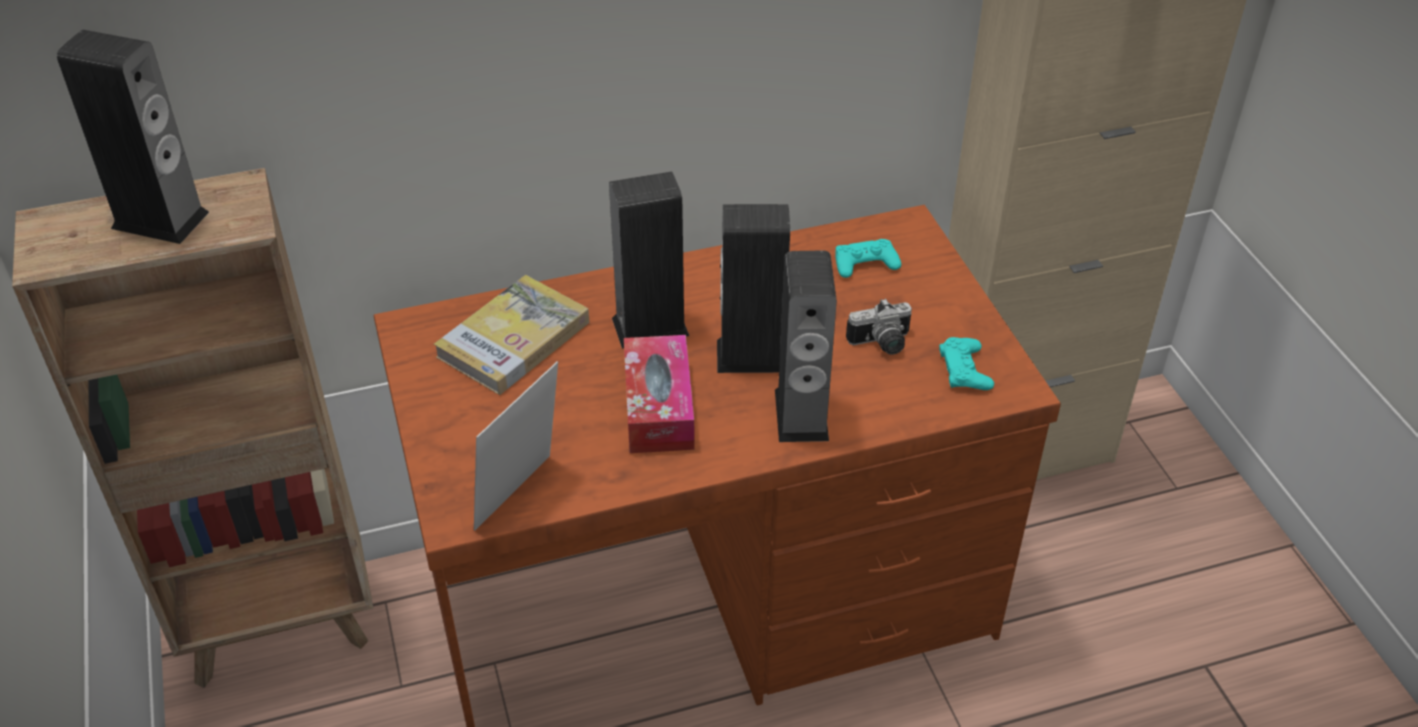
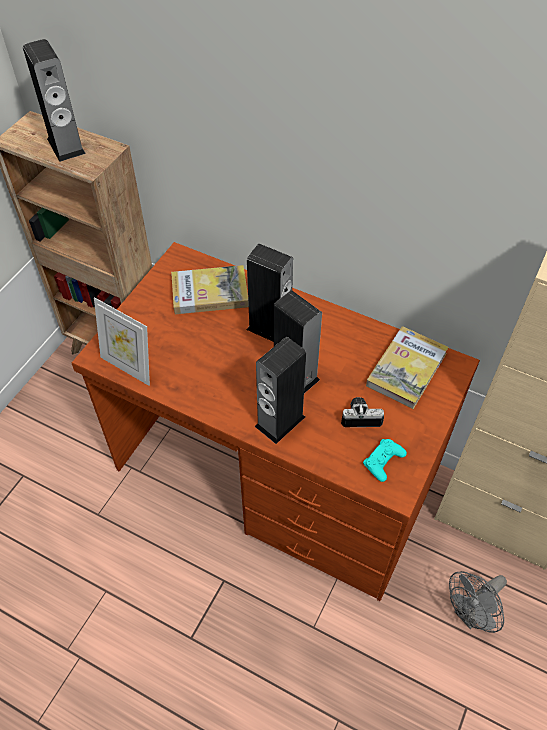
camera: 45 degrees right, 10 degrees up
picture frame [474,361,558,531] -> picture frame turned 135 degrees counterclockwise [94,297,150,386]
tissue box [624,335,695,453] -> none
turquoise game controller [835,239,901,278] -> book [366,326,449,409]
camera [846,298,912,355] -> camera turned 150 degrees clockwise [341,397,384,427]
none -> grey fan [449,571,507,633]

